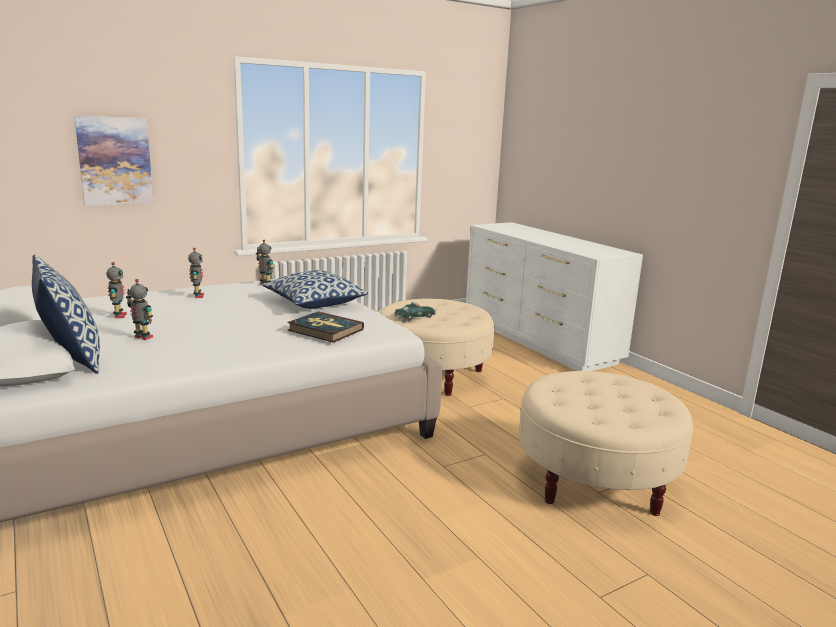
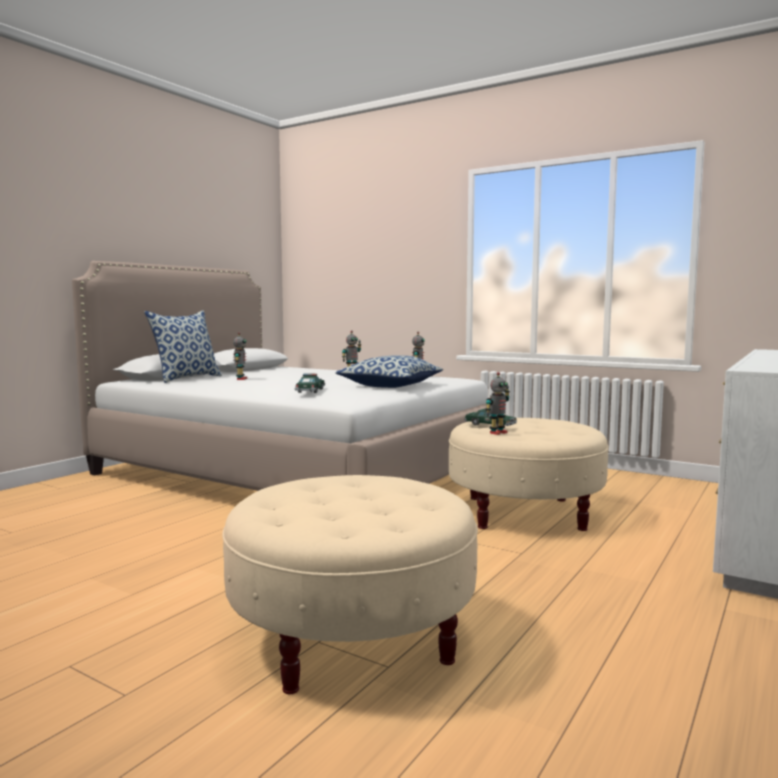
camera: 65 degrees right, 10 degrees down
picture [74,116,153,206] -> none
toy robot [106,262,127,318] -> toy robot moved to [485,372,510,435]
book [287,311,364,343] -> toy car [294,374,326,393]

